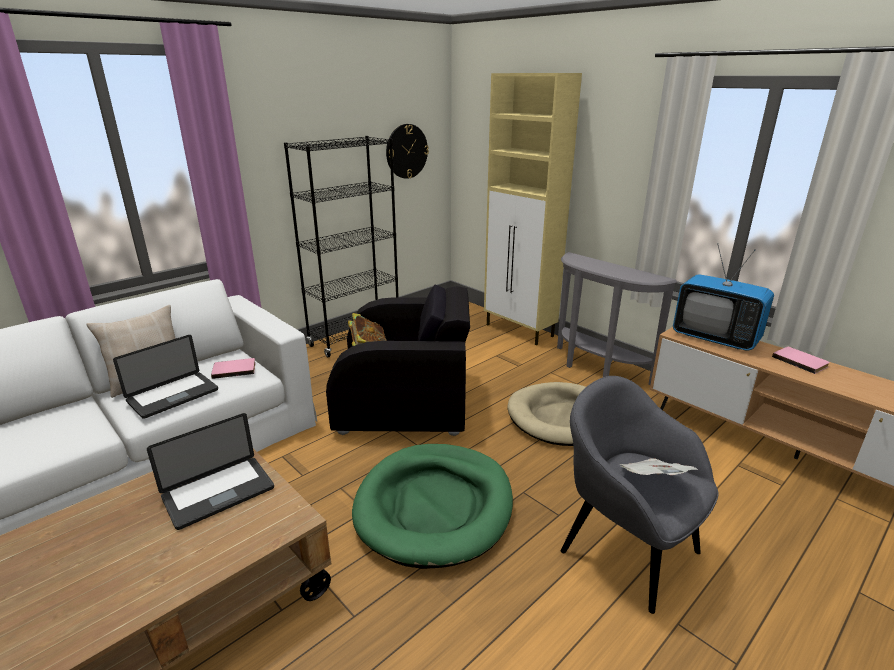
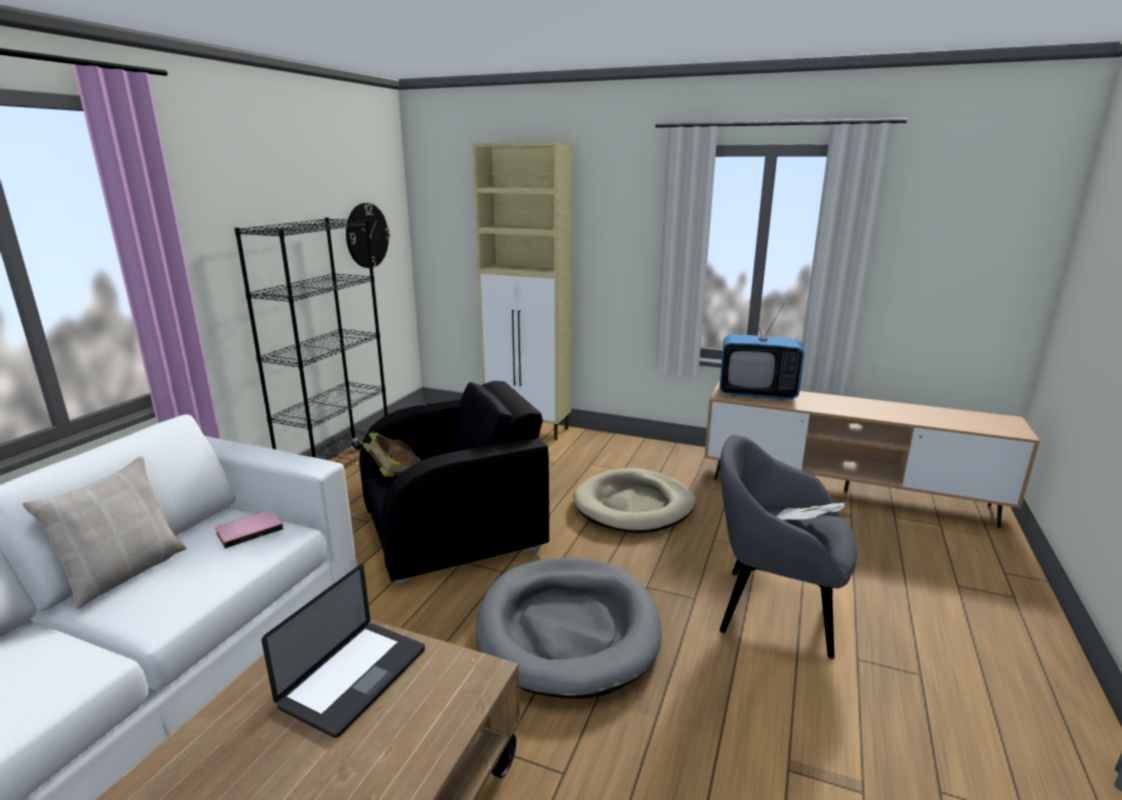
camera: 25 degrees left, 5 degrees down
laptop [113,335,218,419] -> none
green dog bed [352,444,513,569] -> grey dog bed [476,558,662,699]
grey console table [557,252,677,385] -> none
pink book [772,347,830,374] -> none

